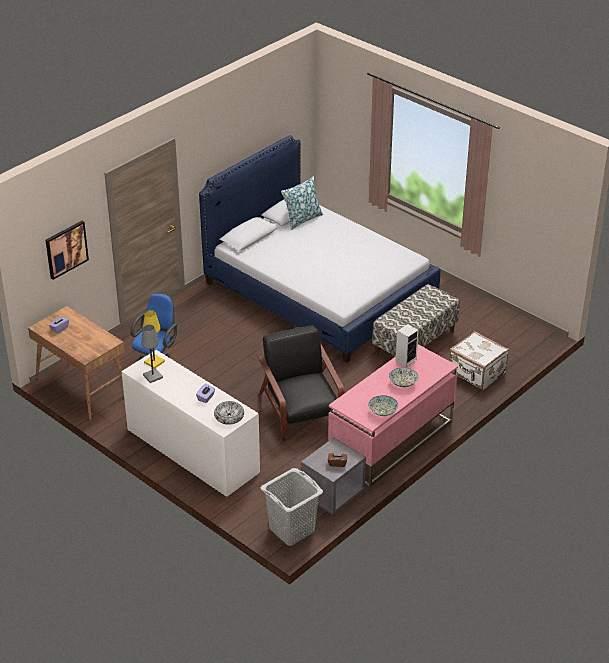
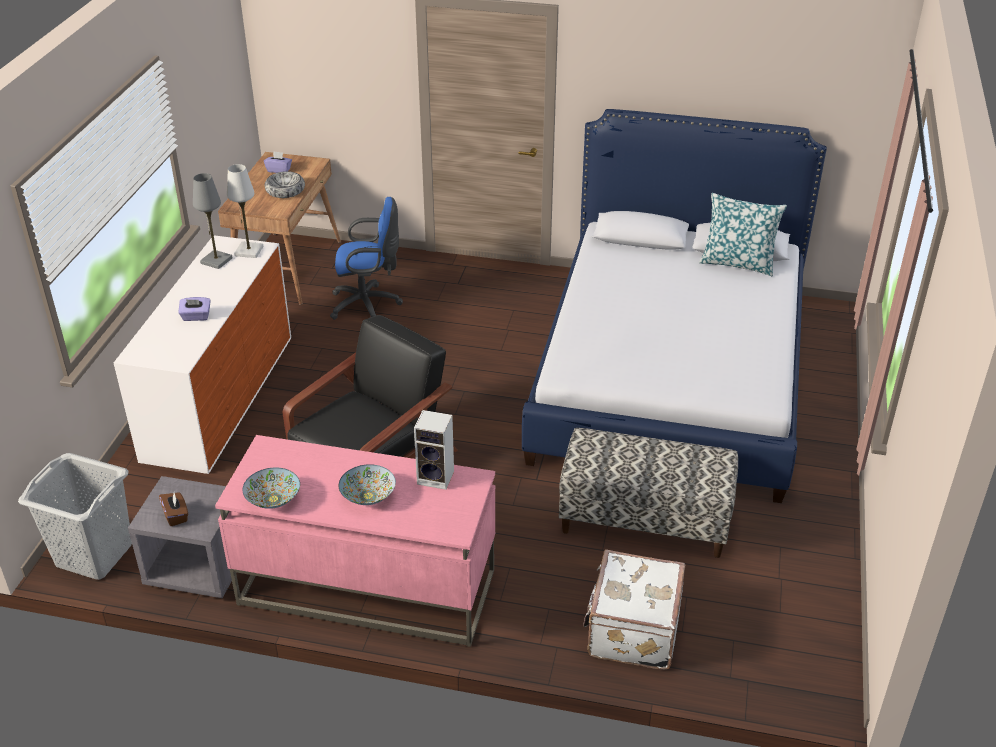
camera: 60 degrees right, 0 degrees up
picture [45,221,89,280] -> none
yellow table lamp [143,310,165,369] -> white table lamp [227,164,263,258]
bowl [214,401,244,425] -> bowl moved to [265,171,305,198]

